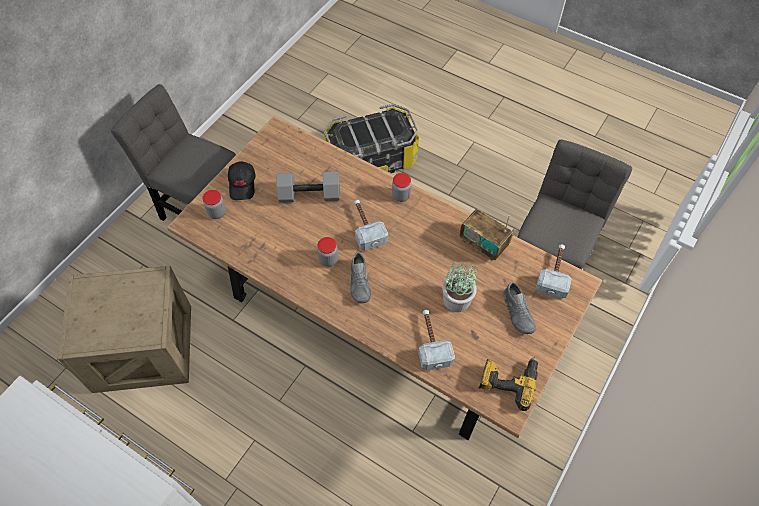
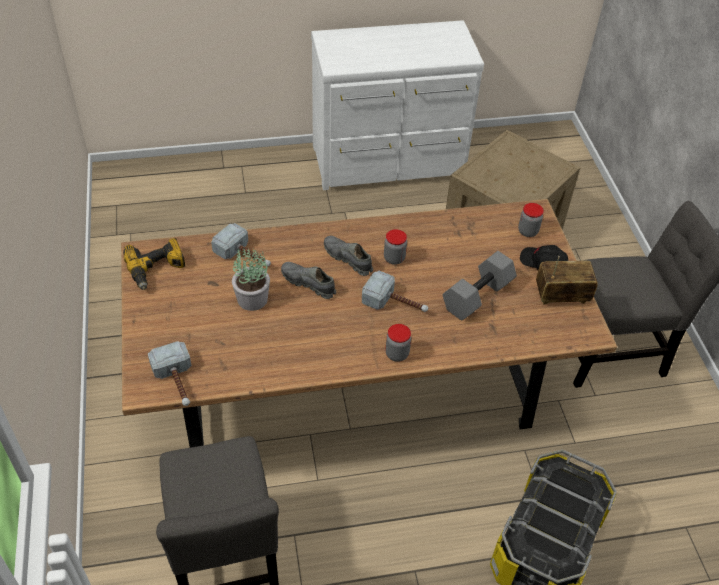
camera: 135 degrees right, 10 degrees down
radio [459,209,513,261] -> radio moved to [536,256,598,305]
grey shoe [503,282,536,334] -> grey shoe moved to [281,262,336,299]

